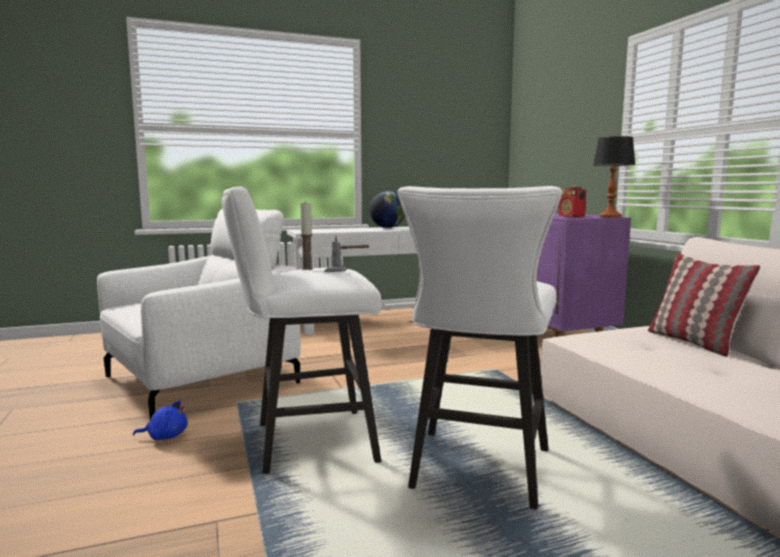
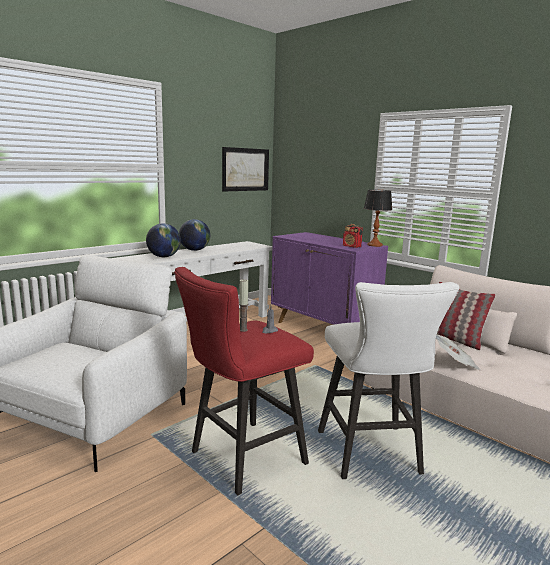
camera: 25 degrees left, 5 degrees up
blue plush toy [133,400,188,440] -> none
white stool [222,187,381,474] -> red stool [174,267,314,495]
none -> globe [146,223,181,257]
none -> picture [222,147,269,191]
none -> newspaper [436,335,482,371]

